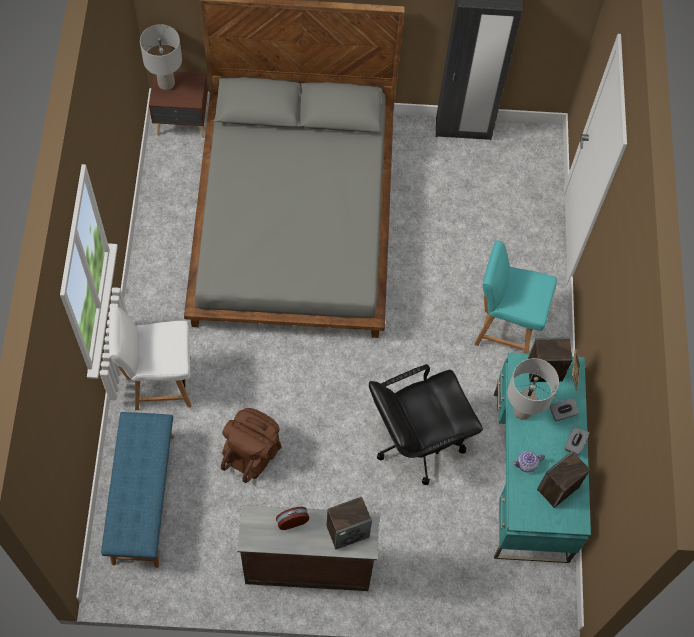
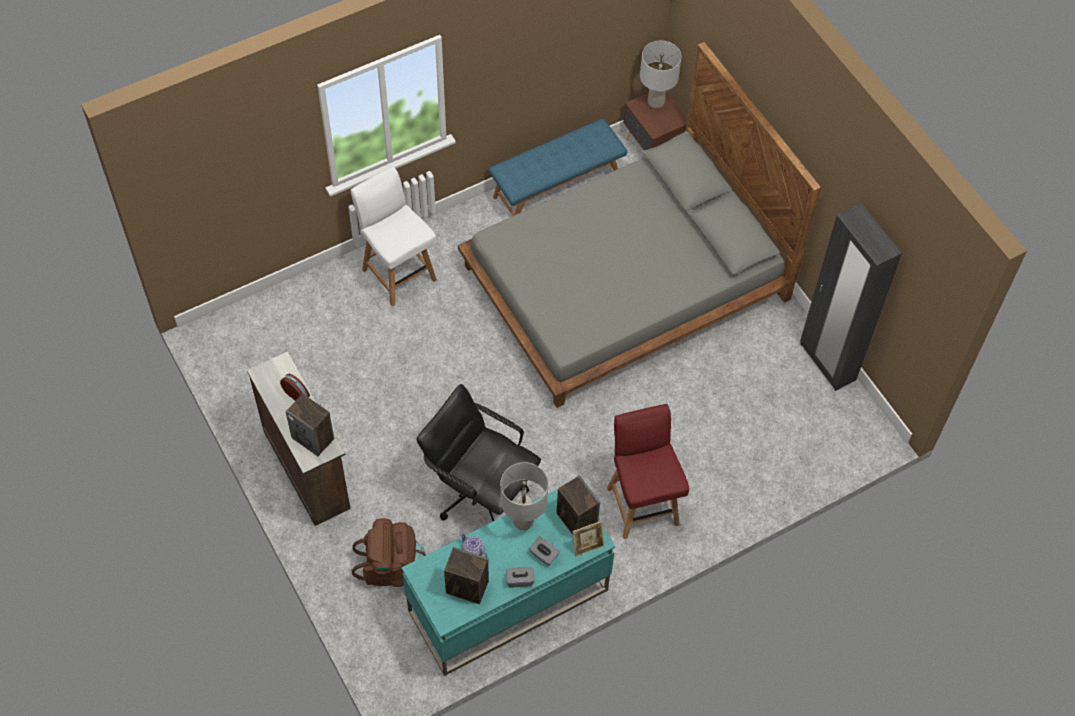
camera: 60 degrees right, 5 degrees down
blue bench [101,412,174,568] -> blue bench moved to [489,119,627,216]
brown backpack [221,408,282,483] -> brown backpack moved to [352,518,426,587]
turquoise chair [474,240,557,354] -> red chair [607,404,689,539]

